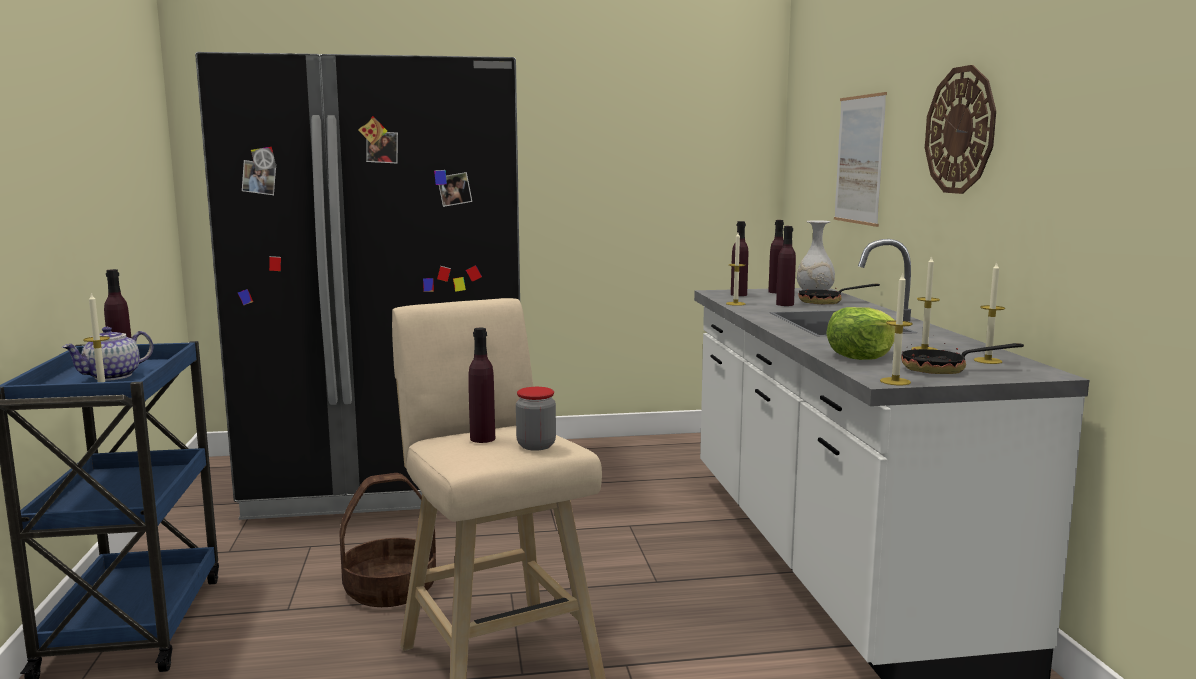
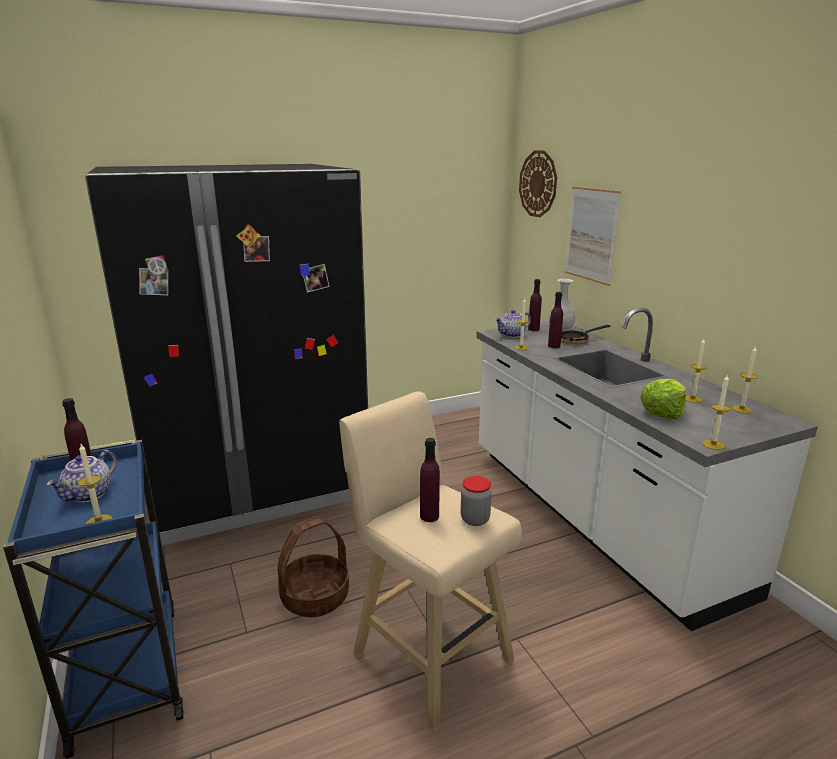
camera: 15 degrees left, 10 degrees up
purple bottle [731,221,748,296] -> teapot [495,310,531,338]
frying pan [901,343,1024,374] -> none
wall clock [925,65,996,194] -> wall clock moved to [519,150,557,217]

